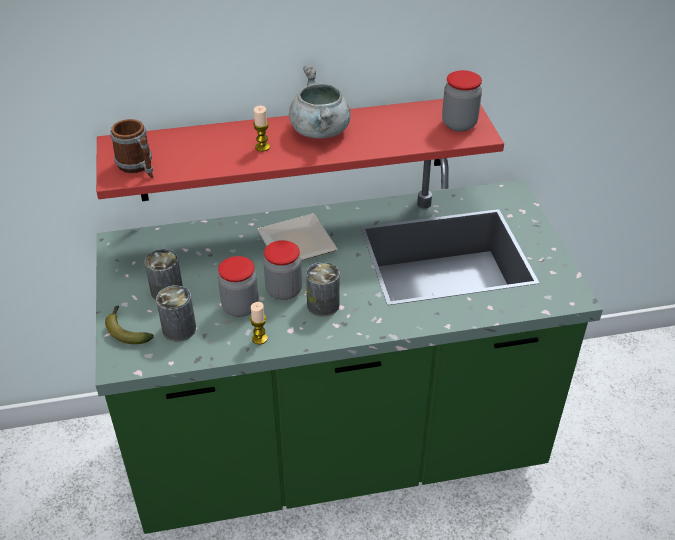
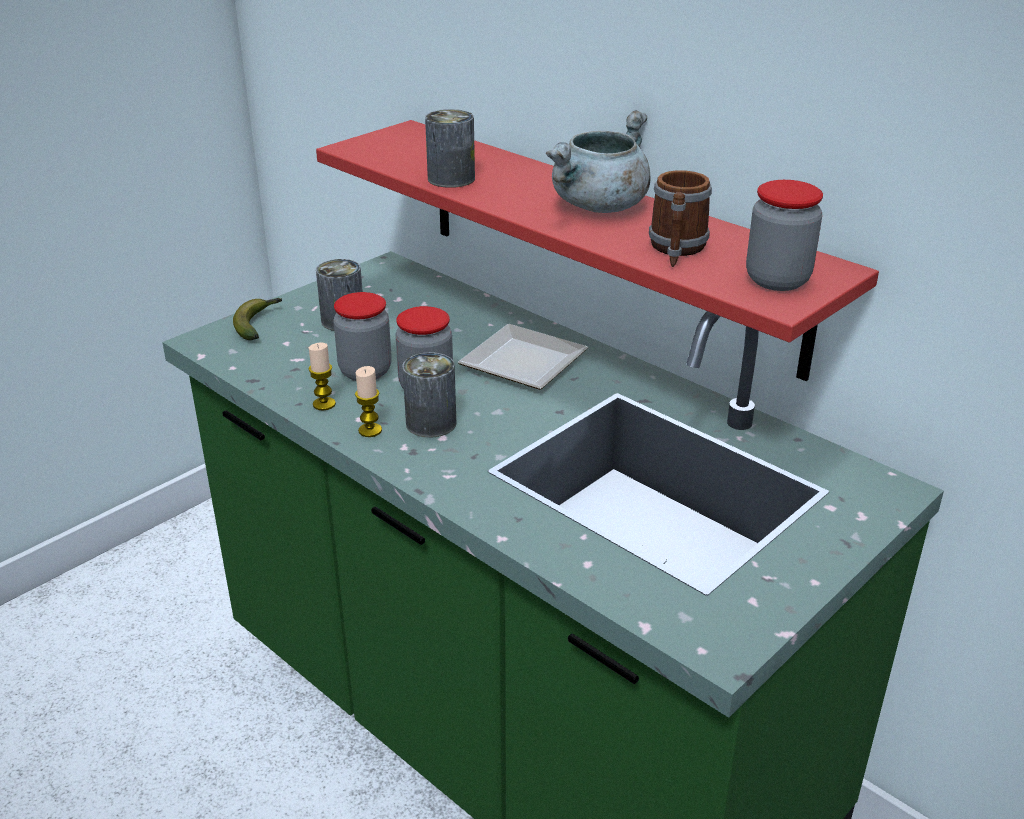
camera: 55 degrees right, 10 degrees down
mug [110,119,153,178] -> mug moved to [649,170,712,267]
can [156,285,196,342] -> can moved to [425,109,475,188]
candle [253,105,270,152] -> candle moved to [355,366,382,437]

